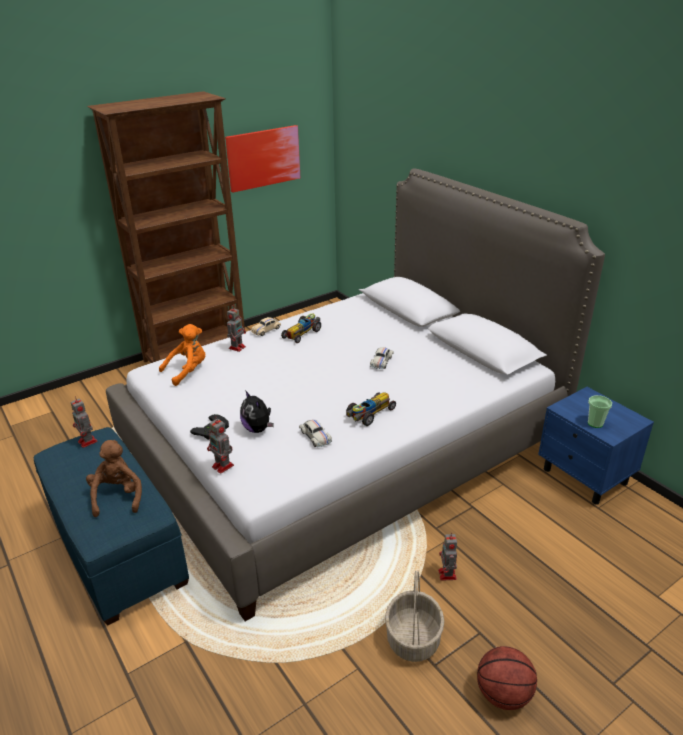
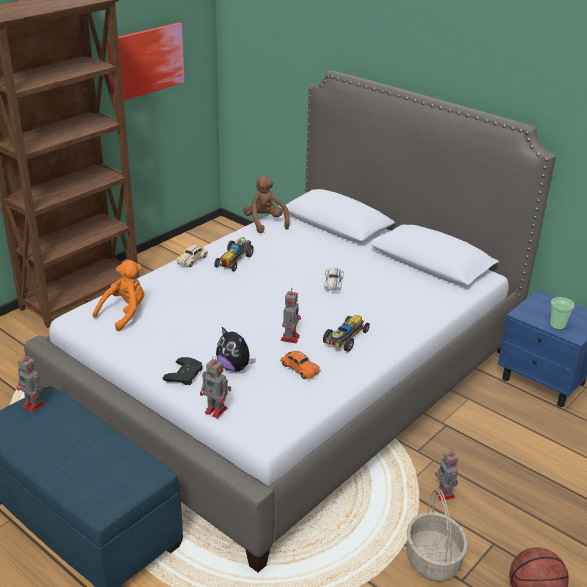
camera: 15 degrees left, 0 degrees up
brown plush toy [86,440,142,517] -> brown plush toy moved to [243,176,290,233]
toy robot [227,306,246,352] -> toy robot moved to [281,288,301,343]
white toy car [299,420,332,447] -> orange toy car [280,351,320,379]

